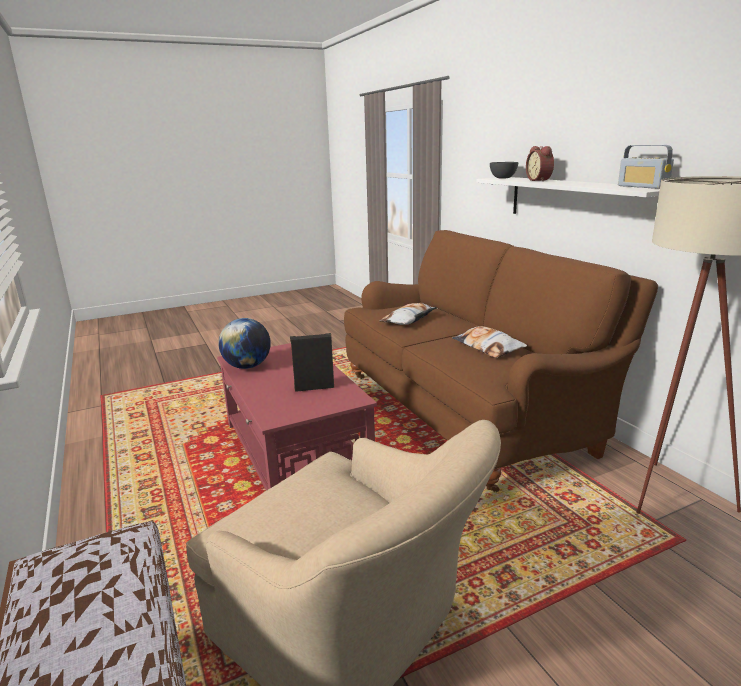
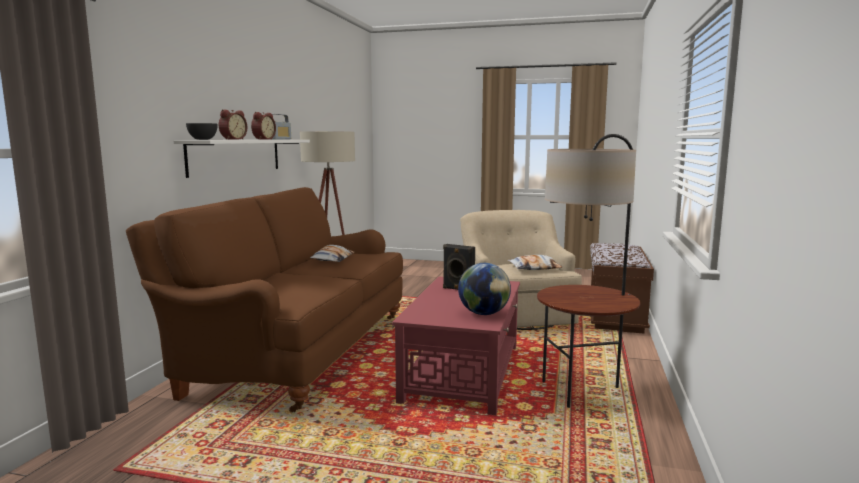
camera: 140 degrees left, 10 degrees down
pillow [379,303,437,325] -> pillow moved to [507,255,562,270]
none -> alarm clock [251,112,276,140]
none -> floor lamp [537,134,640,408]

